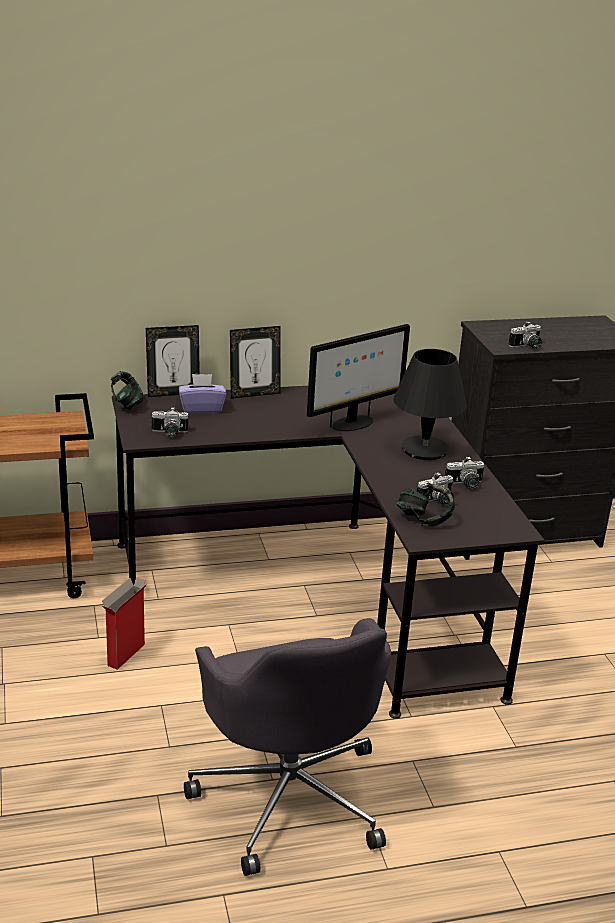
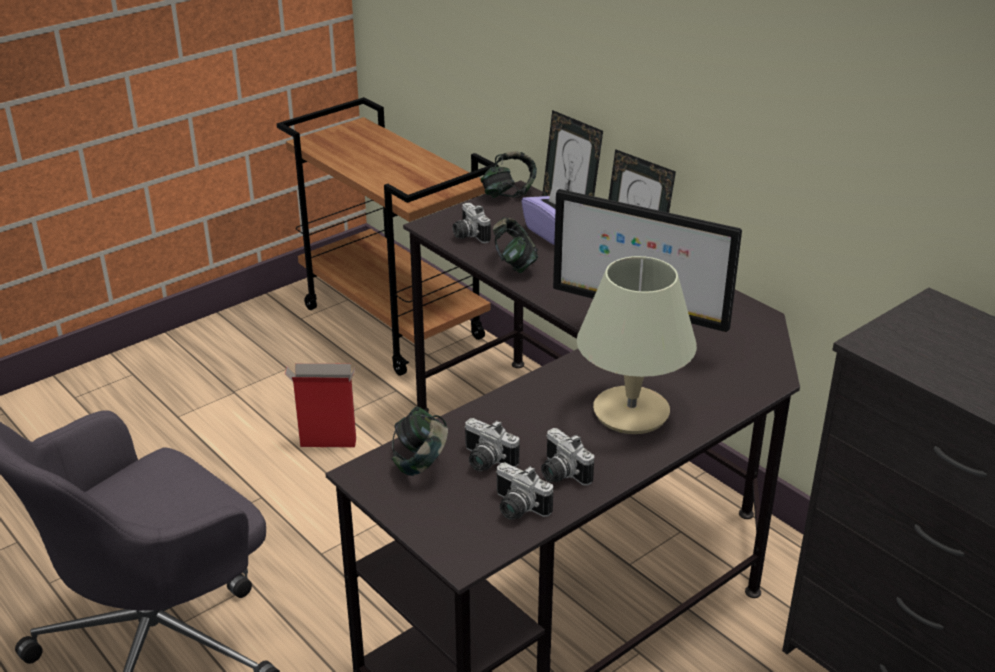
camera: 65 degrees right, 5 degrees up
black table lamp [393,349,467,460] -> beige table lamp [577,256,697,434]
camera [509,321,542,349] -> camera moved to [495,463,553,520]
none -> headphones [493,217,538,273]

